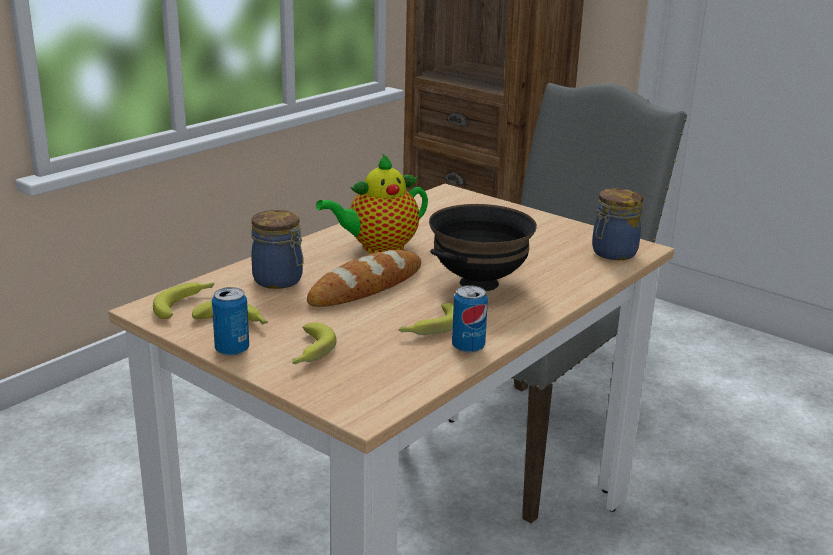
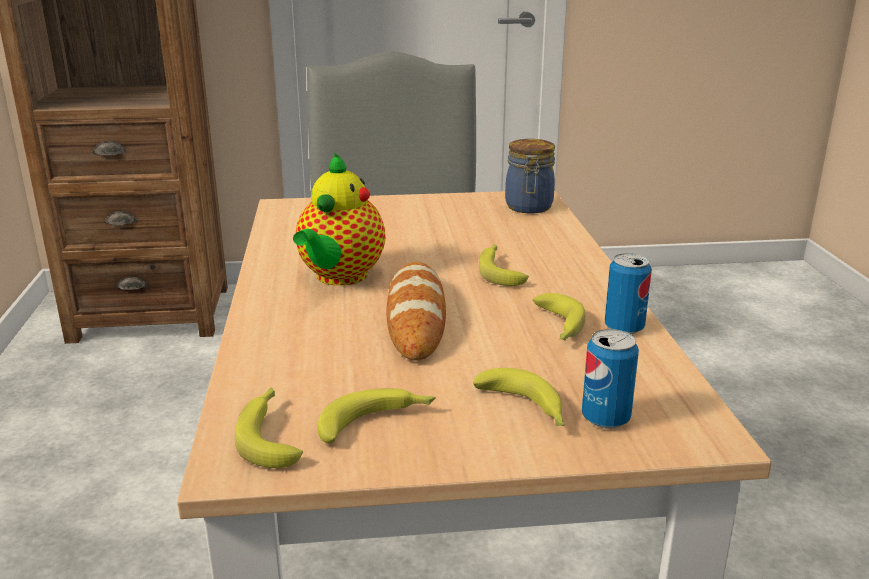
camera: 45 degrees left, 0 degrees up
can [212,287,249,356] -> can moved to [582,329,639,429]
jar [251,210,304,289] -> none
black bowl [429,204,537,291] -> banana [479,245,529,286]

